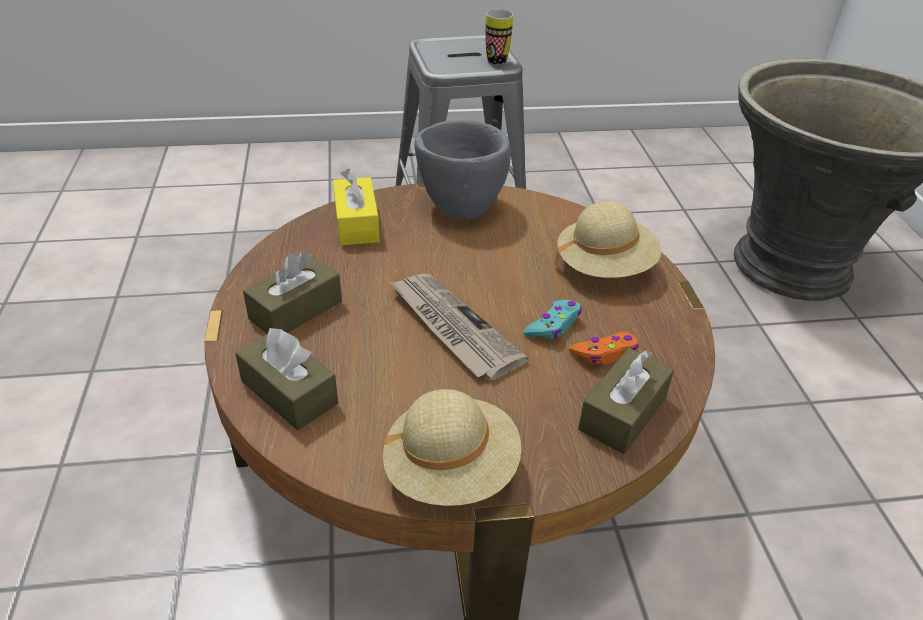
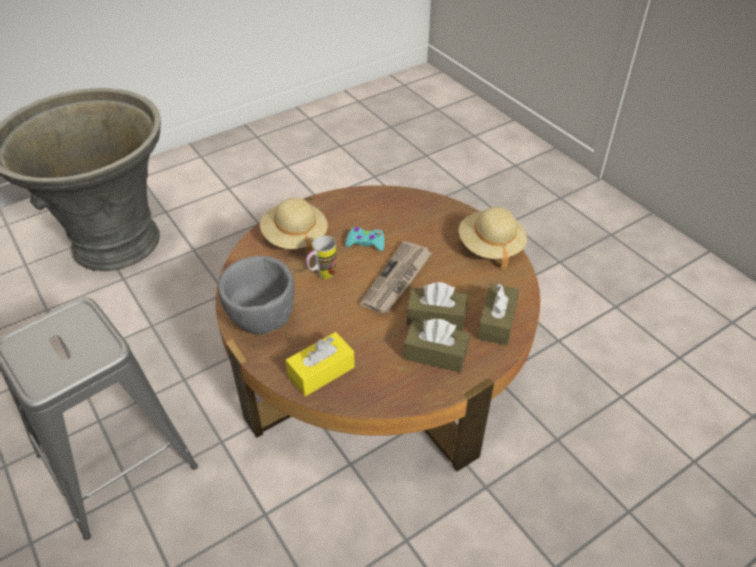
camera: 115 degrees left, 5 degrees up
mug [485,9,513,64] -> mug moved to [306,236,336,279]
orange game controller [569,332,639,364] -> none
brown tissue box [578,348,674,454] -> brown tissue box moved to [406,282,467,331]

